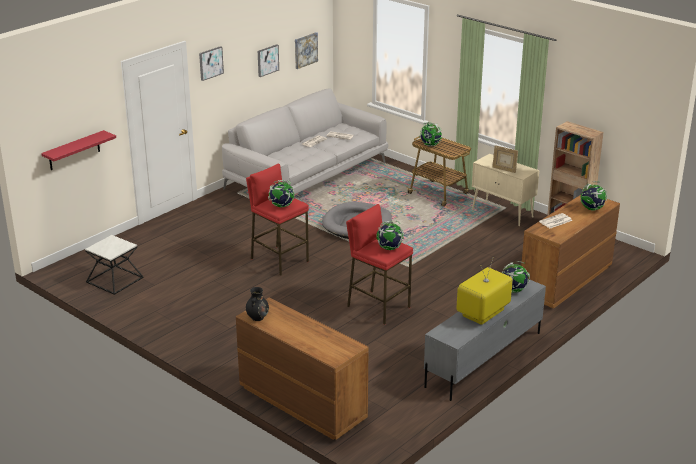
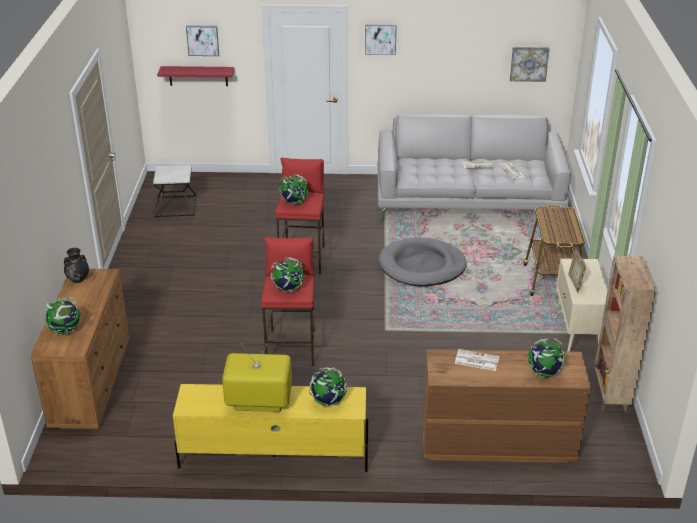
camera: 50 degrees right, 5 degrees up
picture [258,44,279,77] -> picture moved to [186,25,219,56]
globe [420,122,443,147] -> globe moved to [45,296,81,335]
grey tv stand [424,279,546,401] -> yellow tv stand [173,384,368,472]

